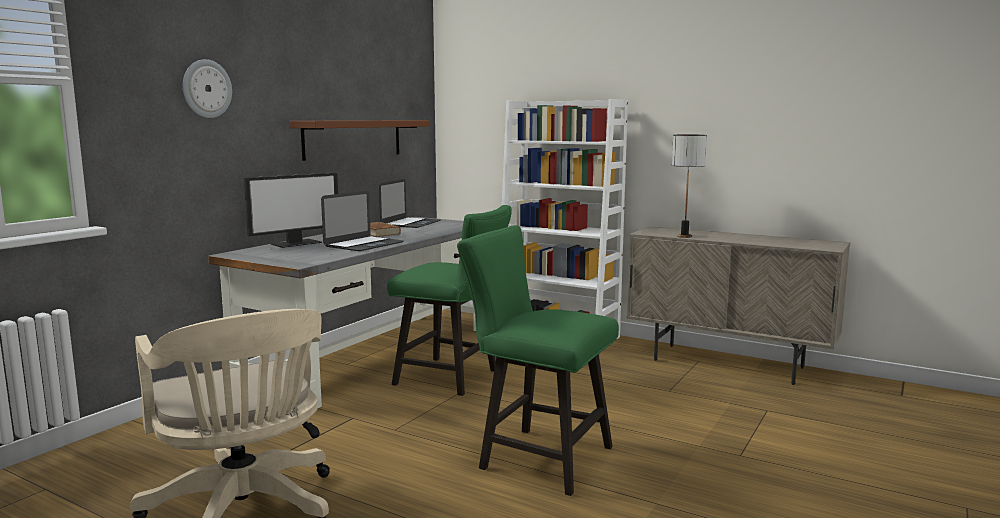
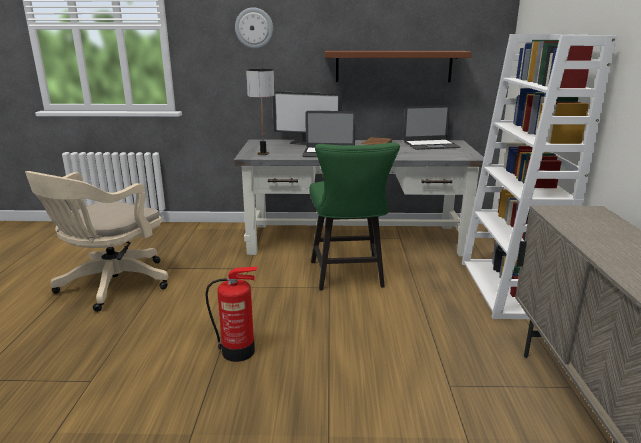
camera: 60 degrees right, 10 degrees up
green chair [457,225,619,496] -> fire extinguisher [205,267,257,362]
table lamp [672,135,707,238] -> table lamp moved to [246,69,275,155]

